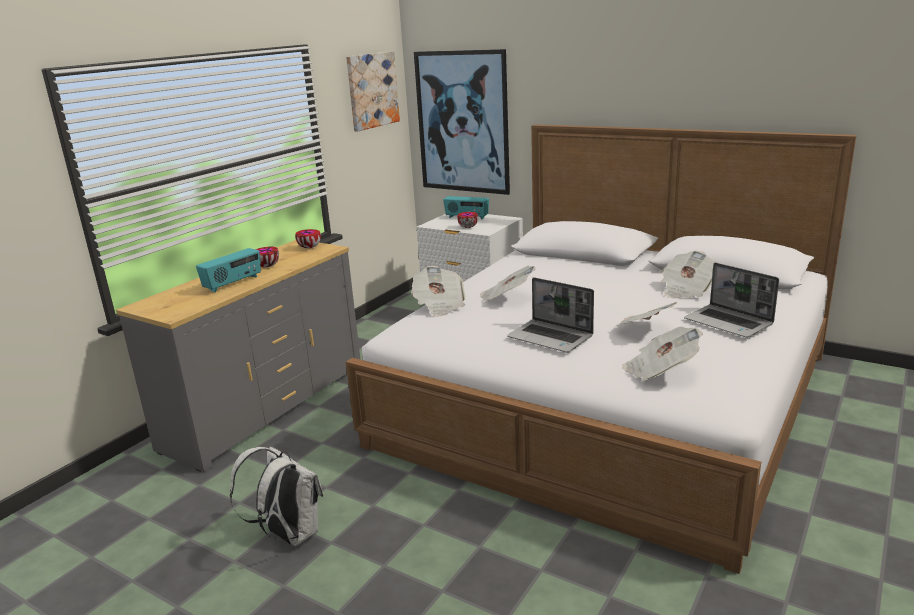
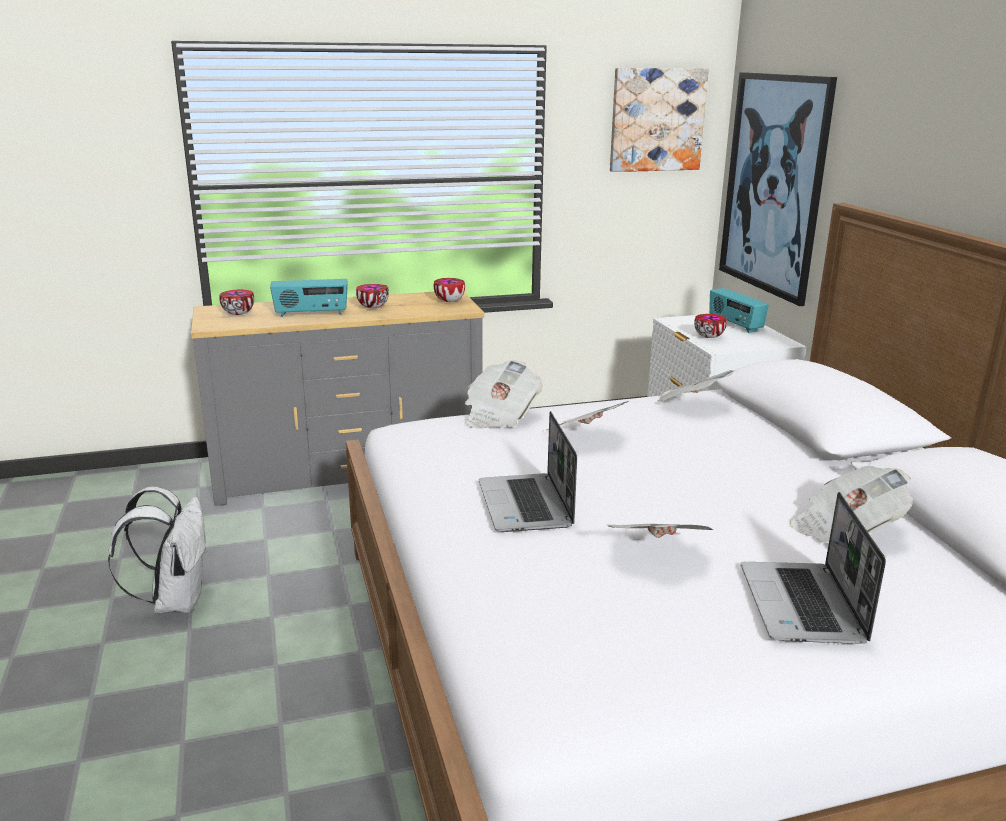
camera: 40 degrees right, 0 degrees up
newspaper [622,327,703,381] -> newspaper moved to [655,370,734,403]
none -> bowl [219,289,254,315]

